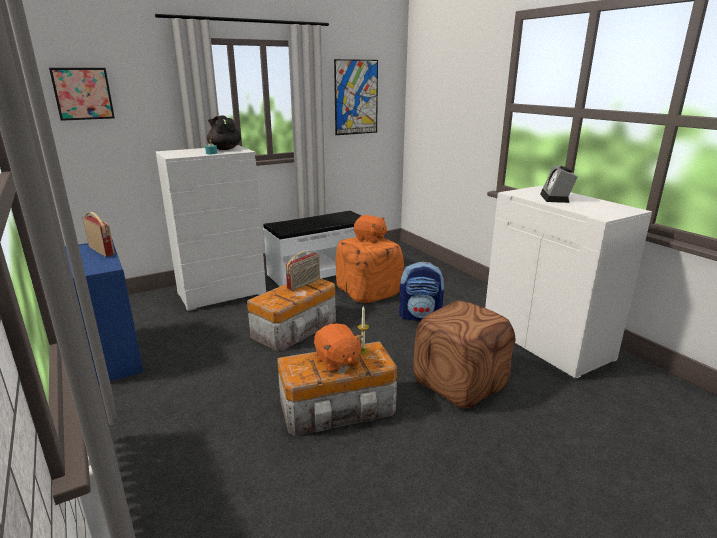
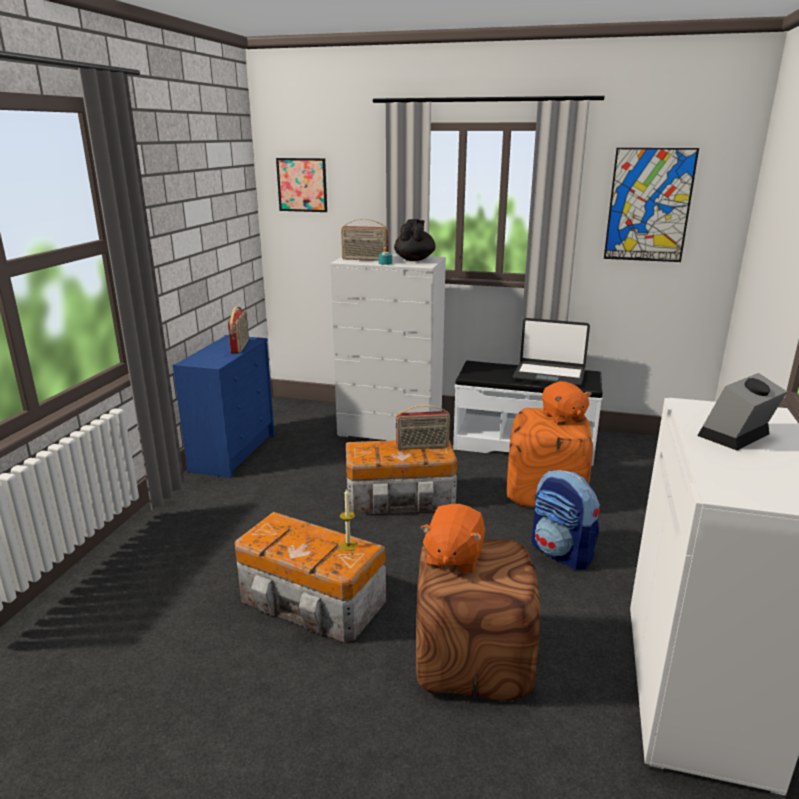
camera: 45 degrees right, 0 degrees up
orange plush toy [314,323,363,373] -> orange plush toy moved to [420,504,485,574]
none -> radio [341,219,389,261]
none -> laptop [513,318,590,387]

